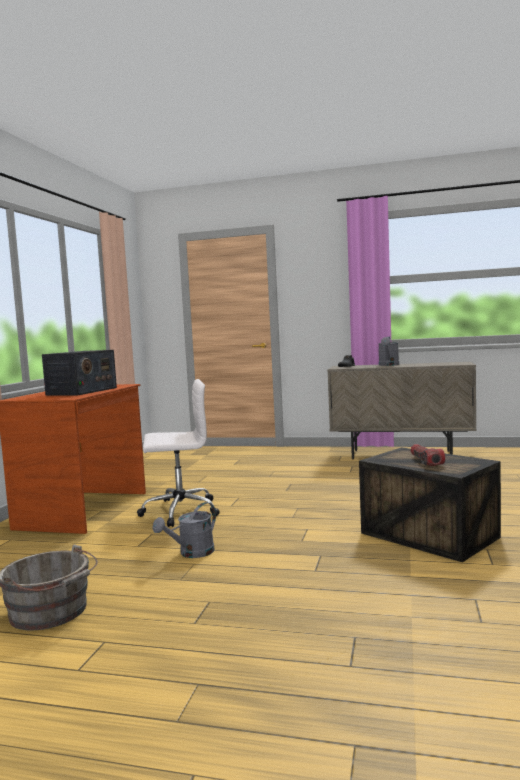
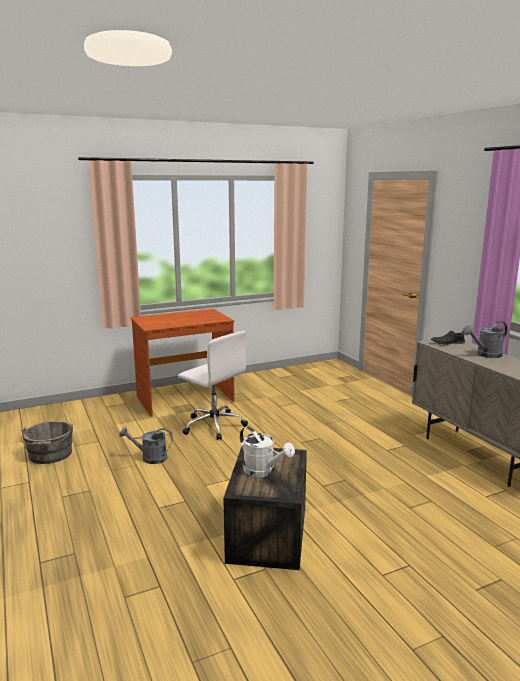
camera: 50 degrees right, 10 degrees up
radio [42,350,117,396] -> none
flashlight [410,444,445,466] -> white watering can [240,426,295,477]

